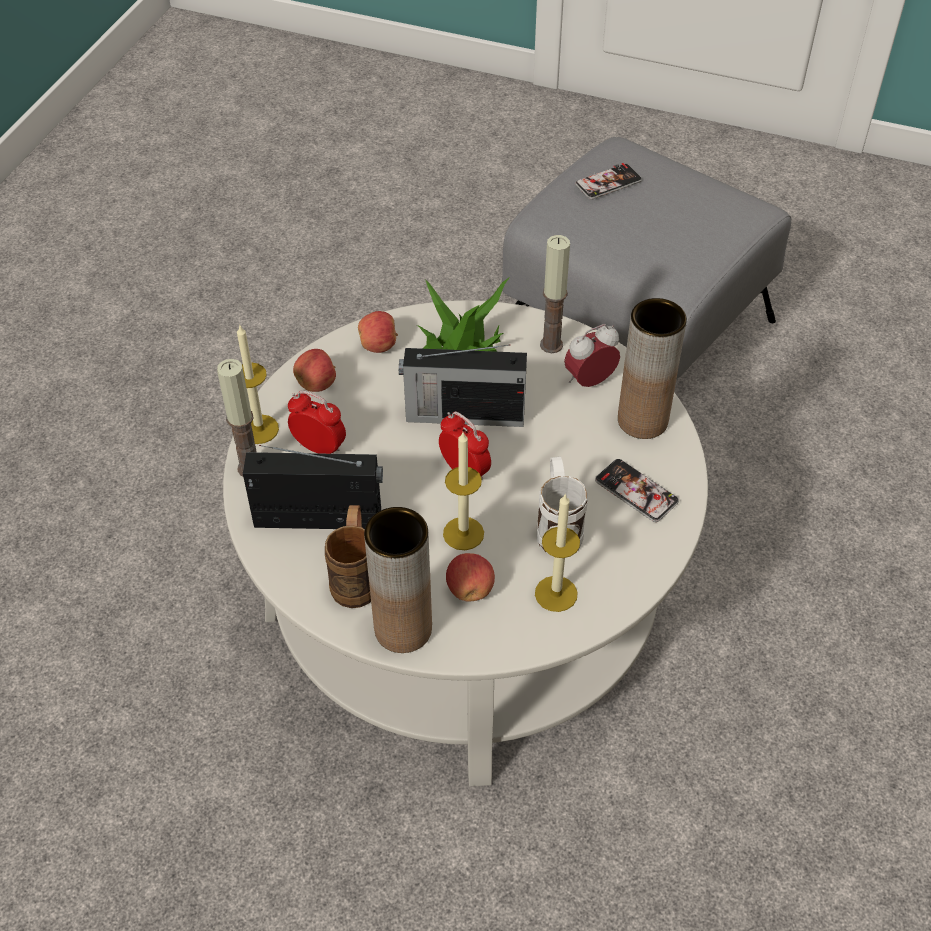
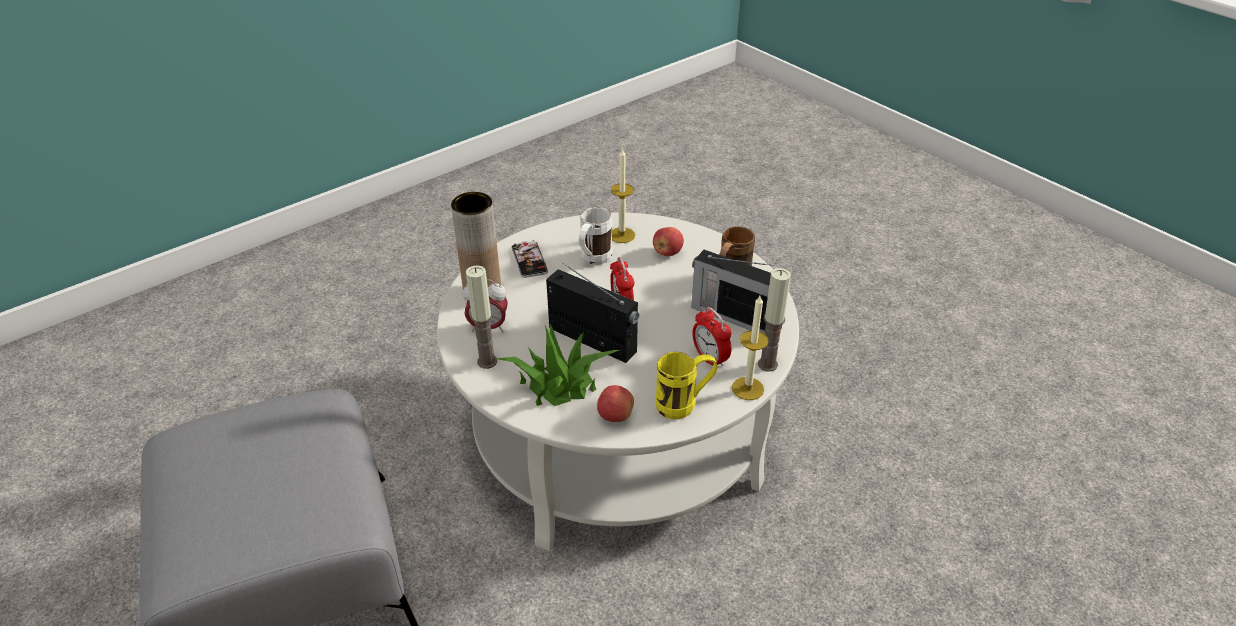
camera: 150 degrees left, 10 degrees down
apple [293,349,336,392] -> yellow mug [656,352,718,419]
brown vase [364,507,432,653] -> none
candle [443,432,484,550] -> none
phone [575,163,642,199] -> none

